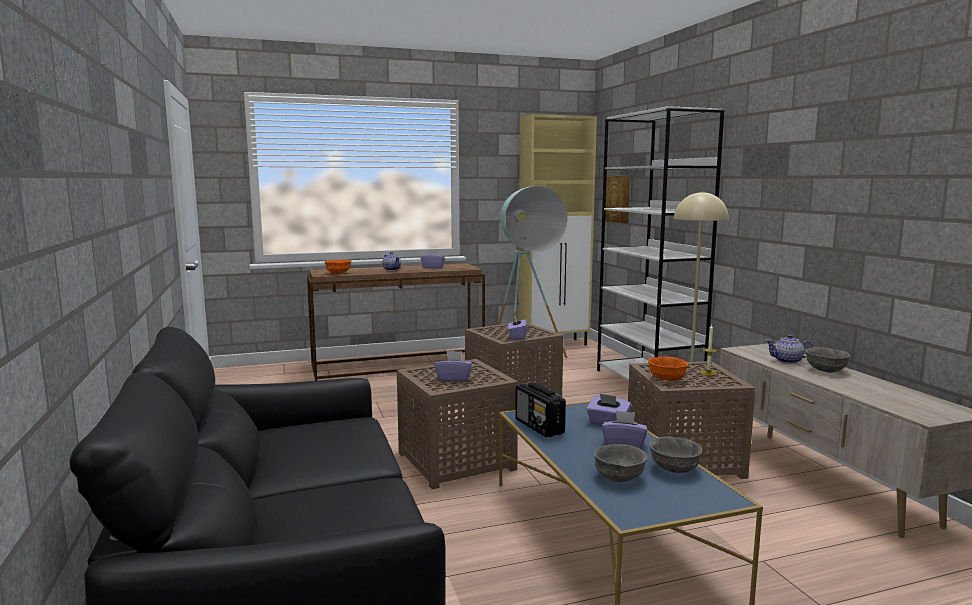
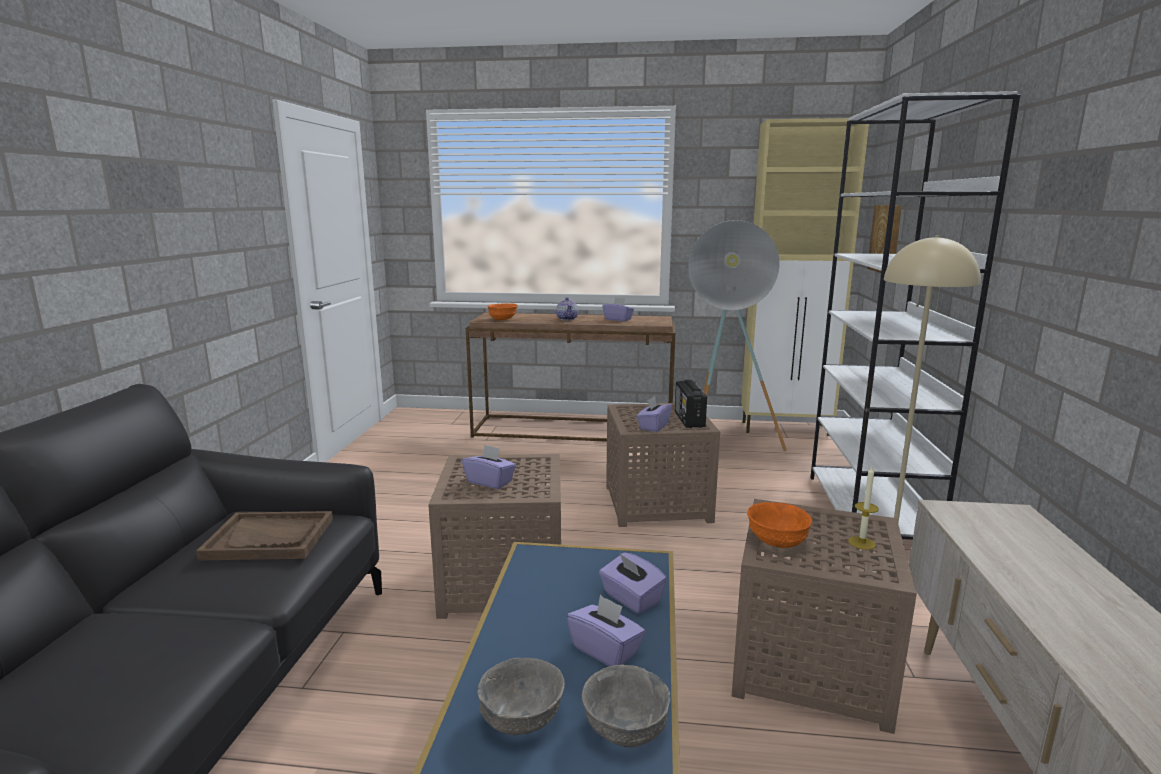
camera: 25 degrees right, 5 degrees up
radio [515,382,566,437] -> radio moved to [675,380,707,428]
teapot [766,335,813,364] -> none
grey bowl [805,347,850,373] -> none
none -> brown tray [196,511,333,560]

